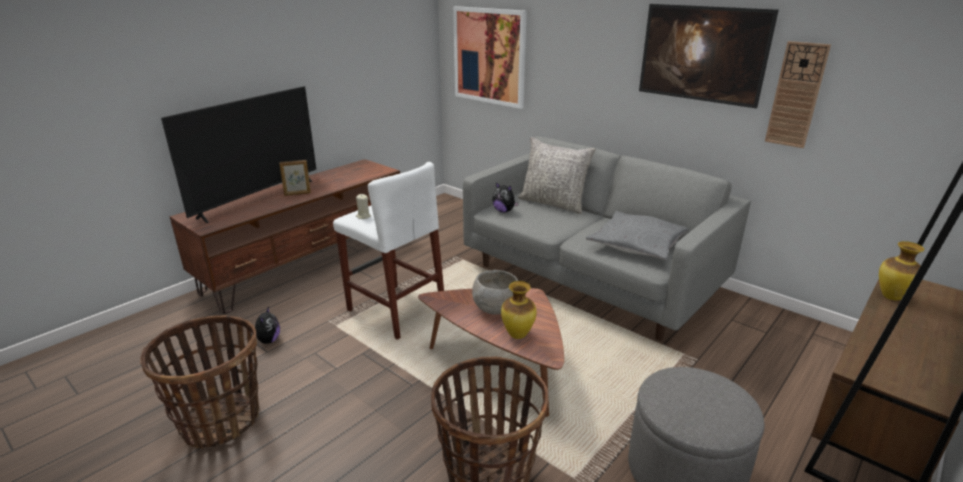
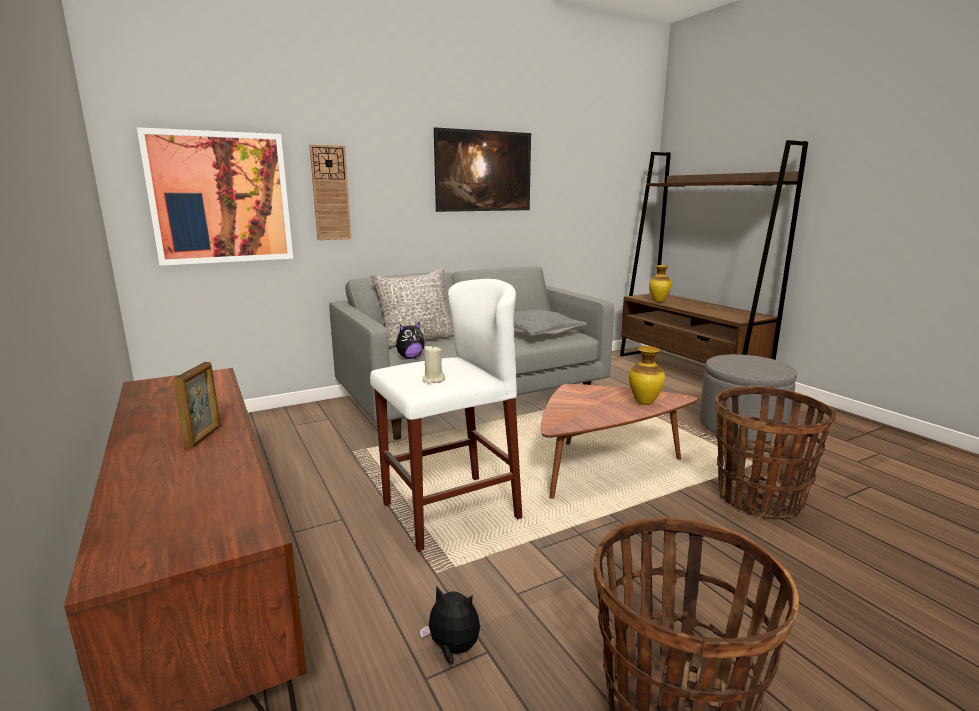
camera: 70 degrees left, 10 degrees down
television [161,86,316,223] -> none
grey bowl [472,270,518,315] -> none
wall clock [765,41,831,148] -> wall clock moved to [309,144,351,240]

